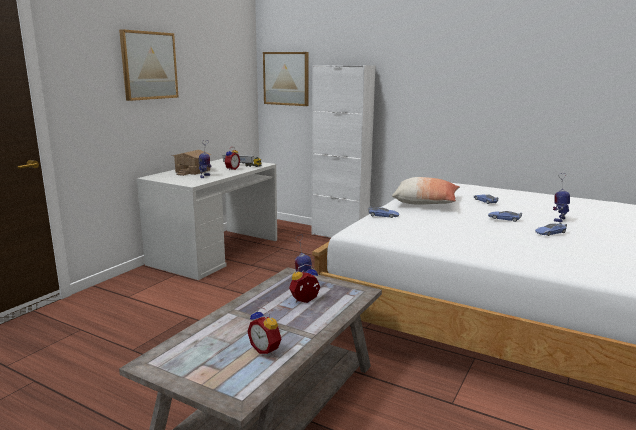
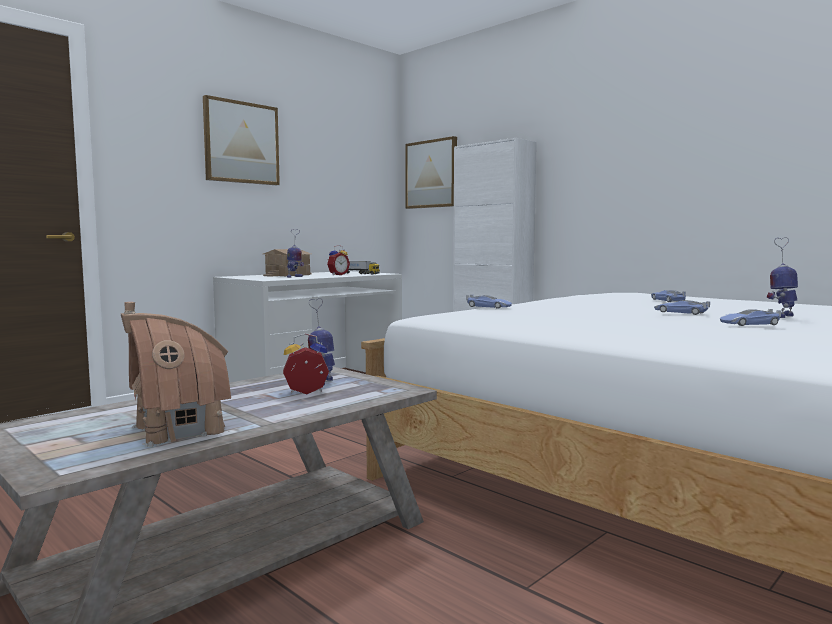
camera: 15 degrees right, 10 degrees down
alarm clock [247,307,281,355] -> toy house [121,302,231,447]
pillow [392,177,460,205] -> none

